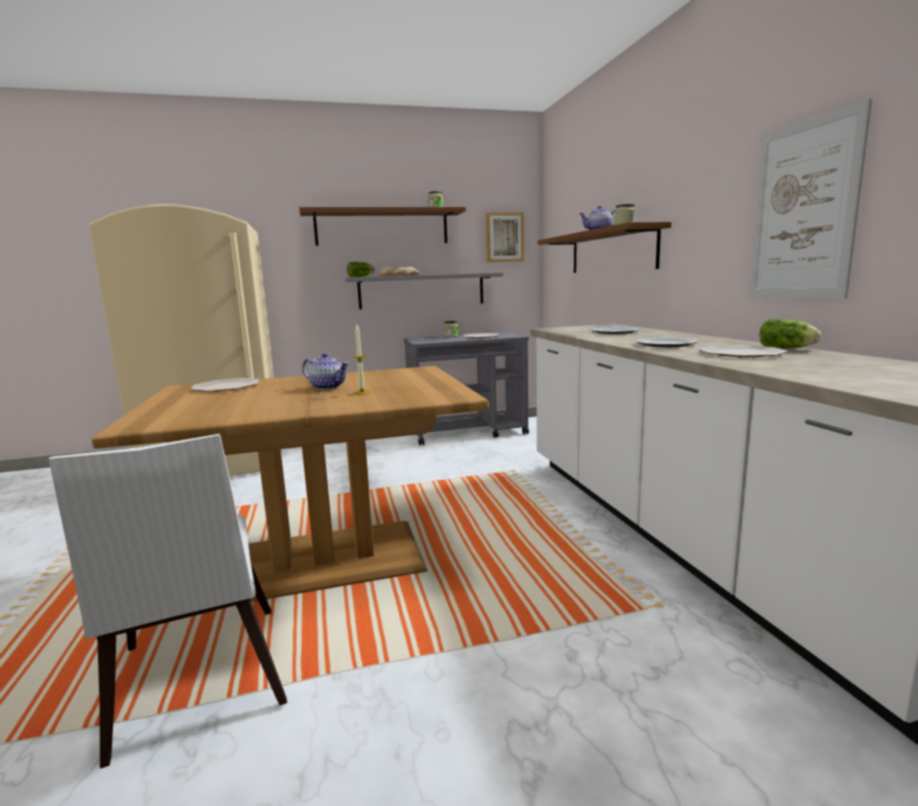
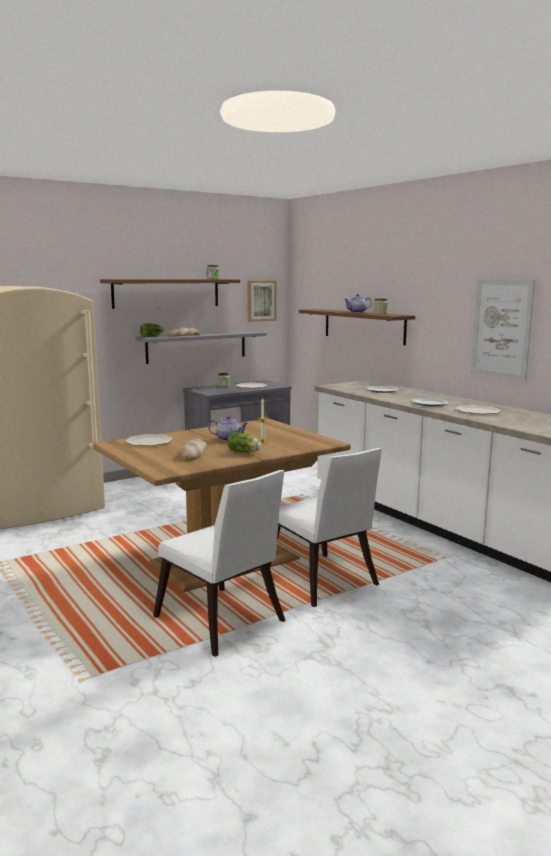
camera: 20 degrees left, 0 degrees up
lettuce [760,319,821,348] -> lettuce moved to [227,432,261,452]
none -> bread [180,438,207,461]
none -> white chair [269,448,382,607]

